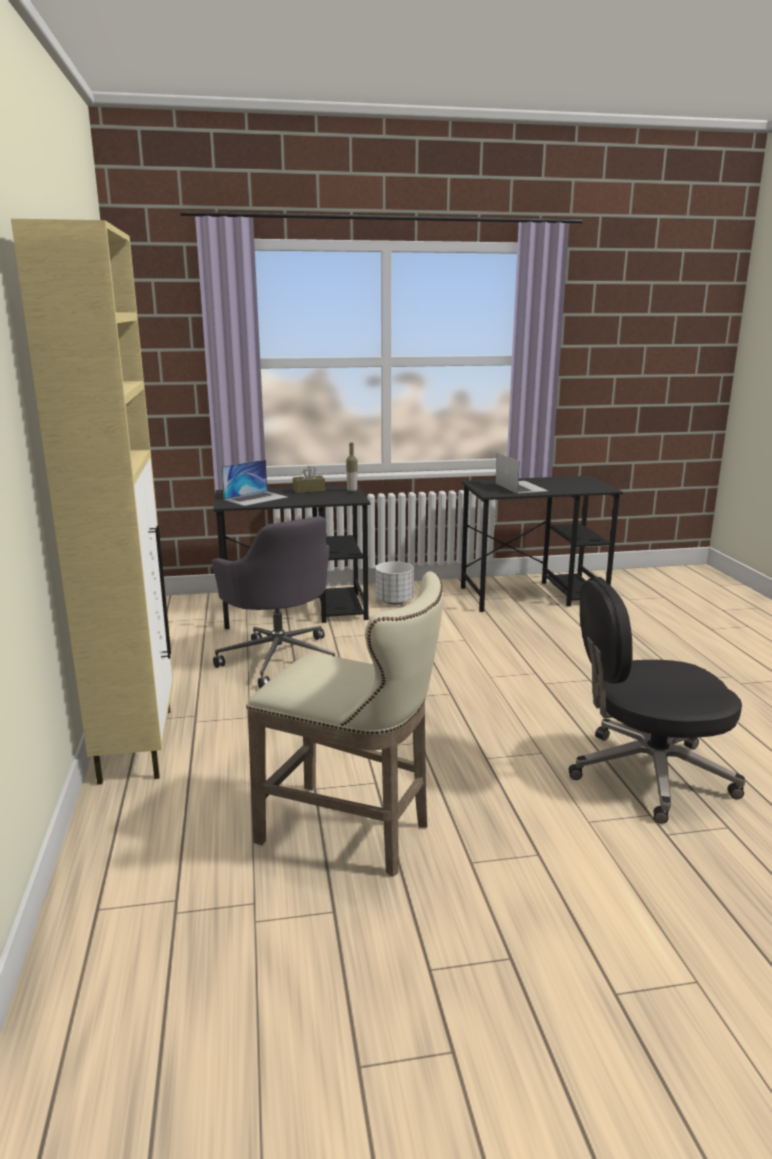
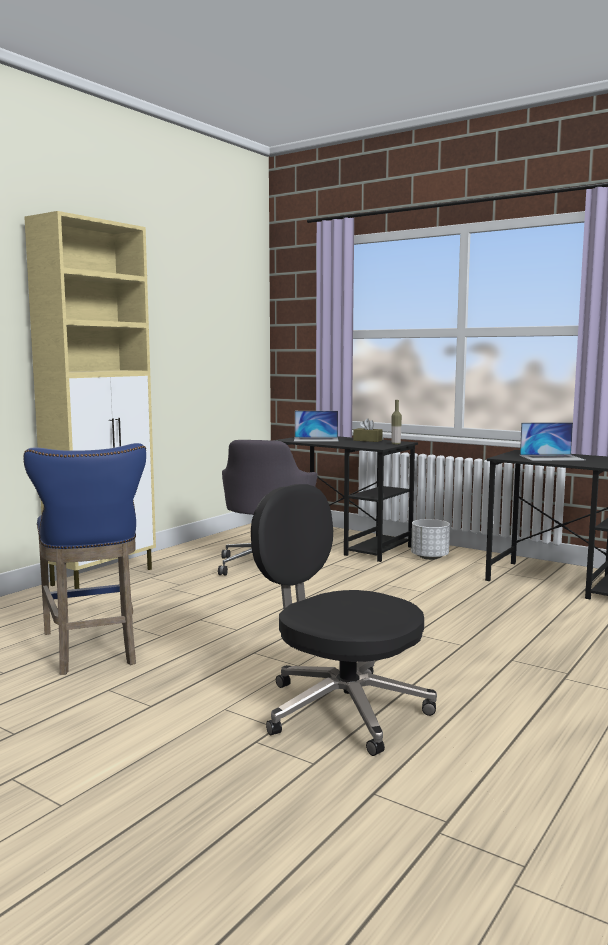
camera: 45 degrees right, 10 degrees down
beige stool [246,571,443,877] -> blue stool [23,443,146,675]
laptop [495,453,548,494] -> laptop turned 60 degrees clockwise [520,422,585,461]

